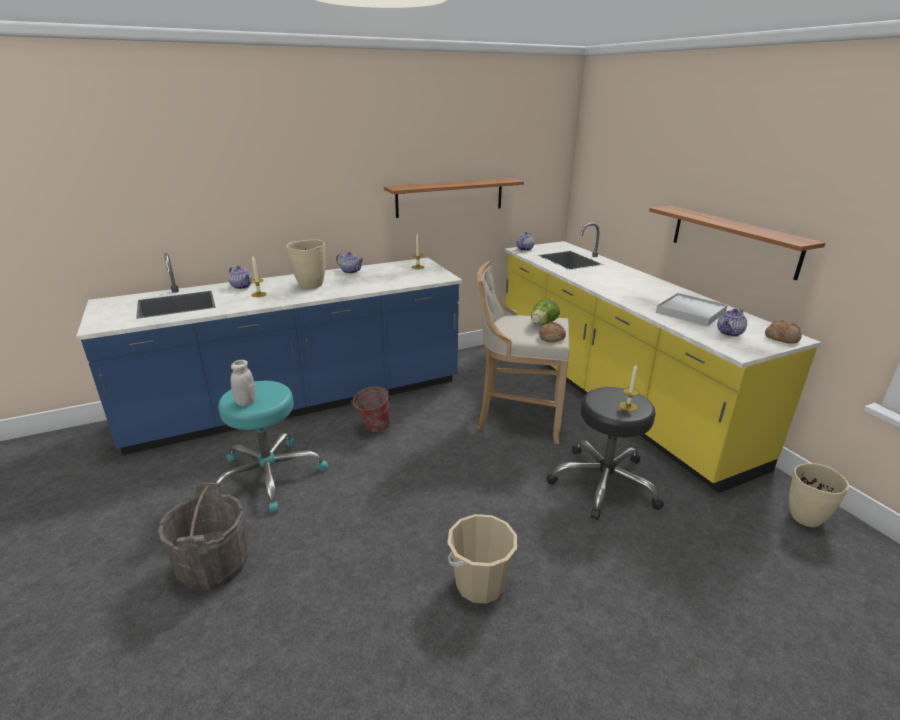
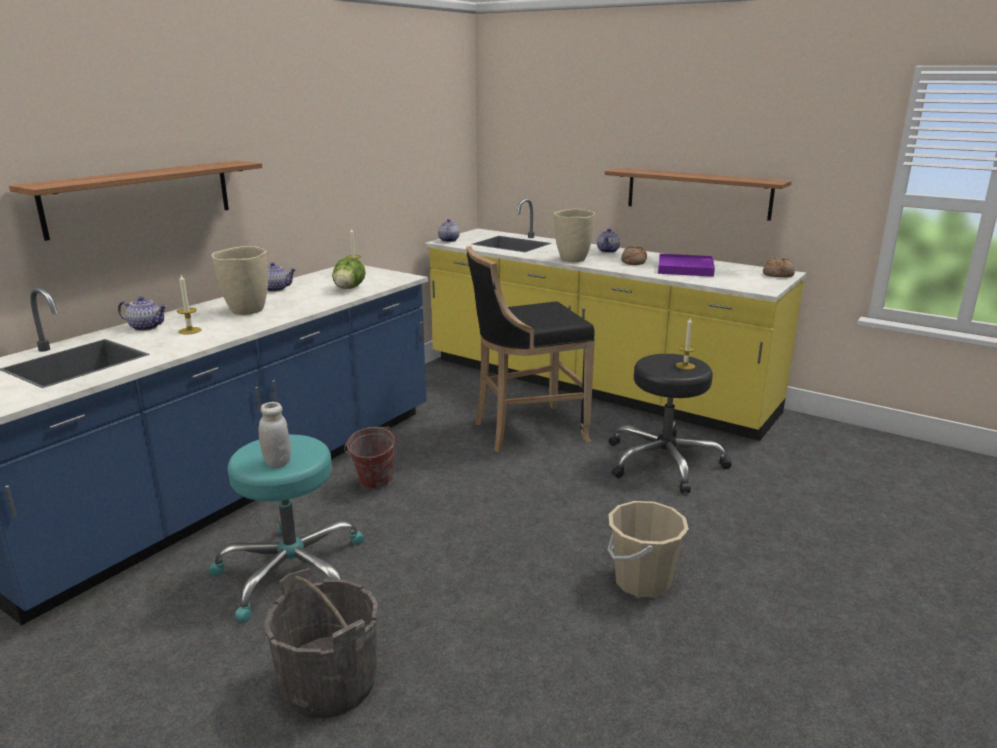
camera: 30 degrees left, 5 degrees down
shelf [384,178,524,218] -> shelf moved to [9,161,262,241]
beige stool [477,261,569,444] -> black stool [466,246,595,452]
lettuce [531,299,560,325] -> lettuce moved to [332,257,366,289]
bread [539,322,566,343] -> bread moved to [621,246,647,265]
white tray [656,293,728,326] -> purple tray [658,254,715,277]
teapot [717,309,747,337] -> teapot moved to [597,229,620,253]
beige vase [789,463,849,527] -> beige vase moved to [554,209,595,262]

